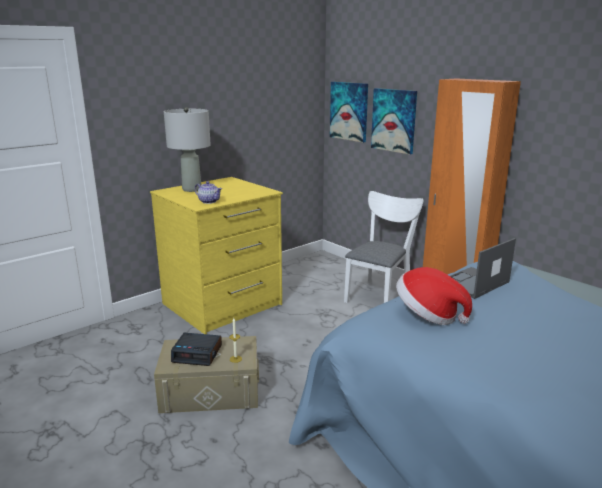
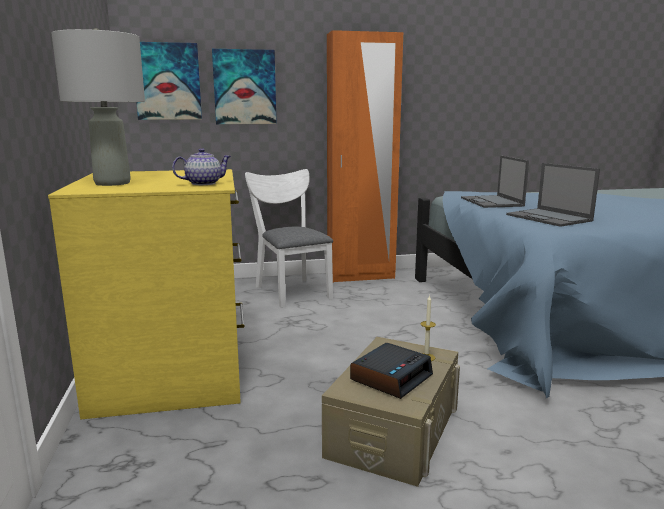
camera: 60 degrees left, 5 degrees down
hat [396,267,472,325] -> laptop [506,163,600,227]

